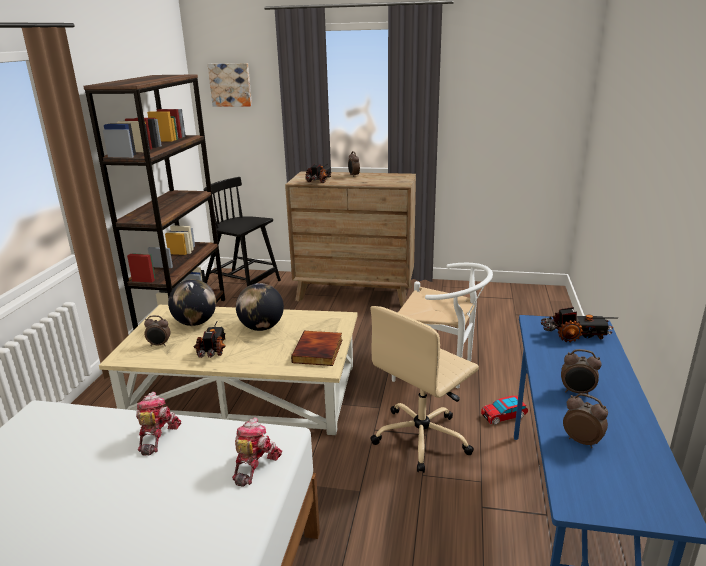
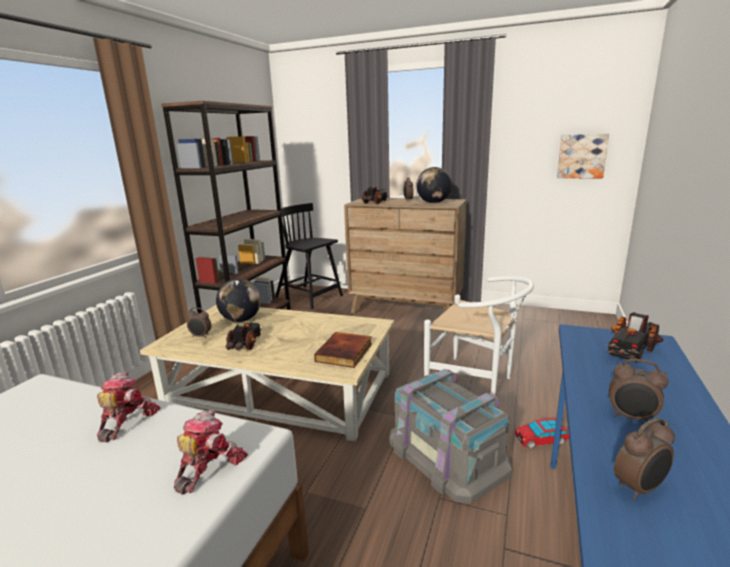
camera: 10 degrees right, 5 degrees down
picture [208,63,252,107] -> picture moved to [557,134,609,178]
globe [236,283,284,331] -> globe moved to [416,167,452,203]
beige office chair [370,306,479,473] -> grey storage box [389,369,512,504]
toy truck [541,307,618,342] -> toy truck turned 120 degrees clockwise [607,312,664,362]
alarm clock [563,393,608,448] -> alarm clock turned 105 degrees clockwise [614,418,675,500]

